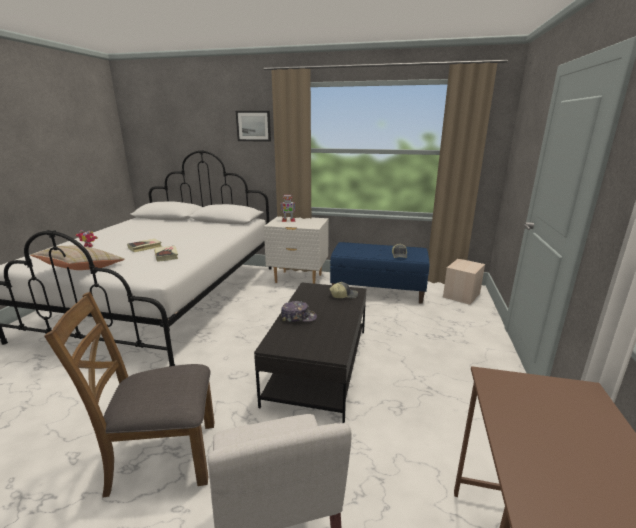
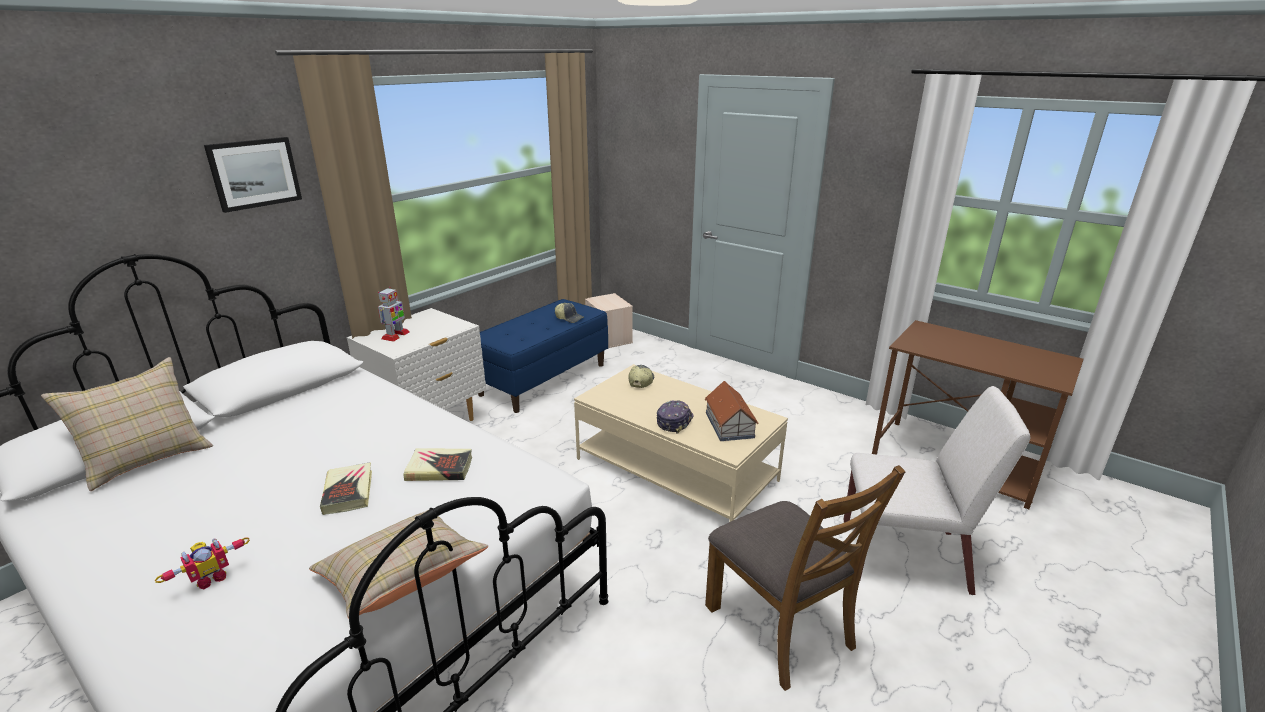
camera: 65 degrees left, 5 degrees up
brown chair [44,292,214,498] -> brown chair turned 45 degrees counterclockwise [705,465,906,691]
black coffee table [254,282,367,423] -> beige coffee table [574,364,788,522]
none -> beige pillow [41,357,213,492]
none -> toy house [705,381,759,441]

